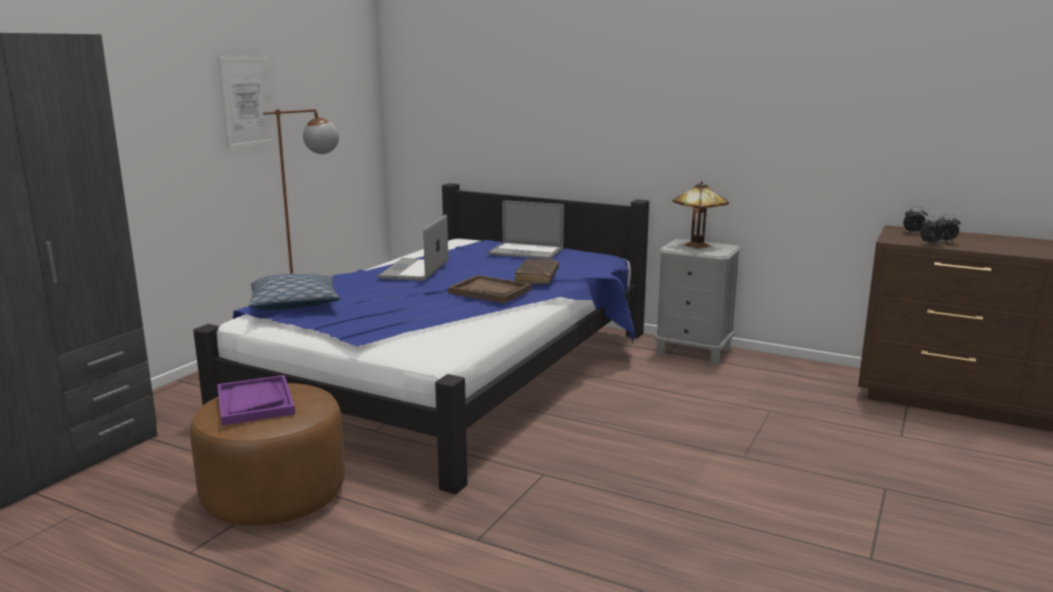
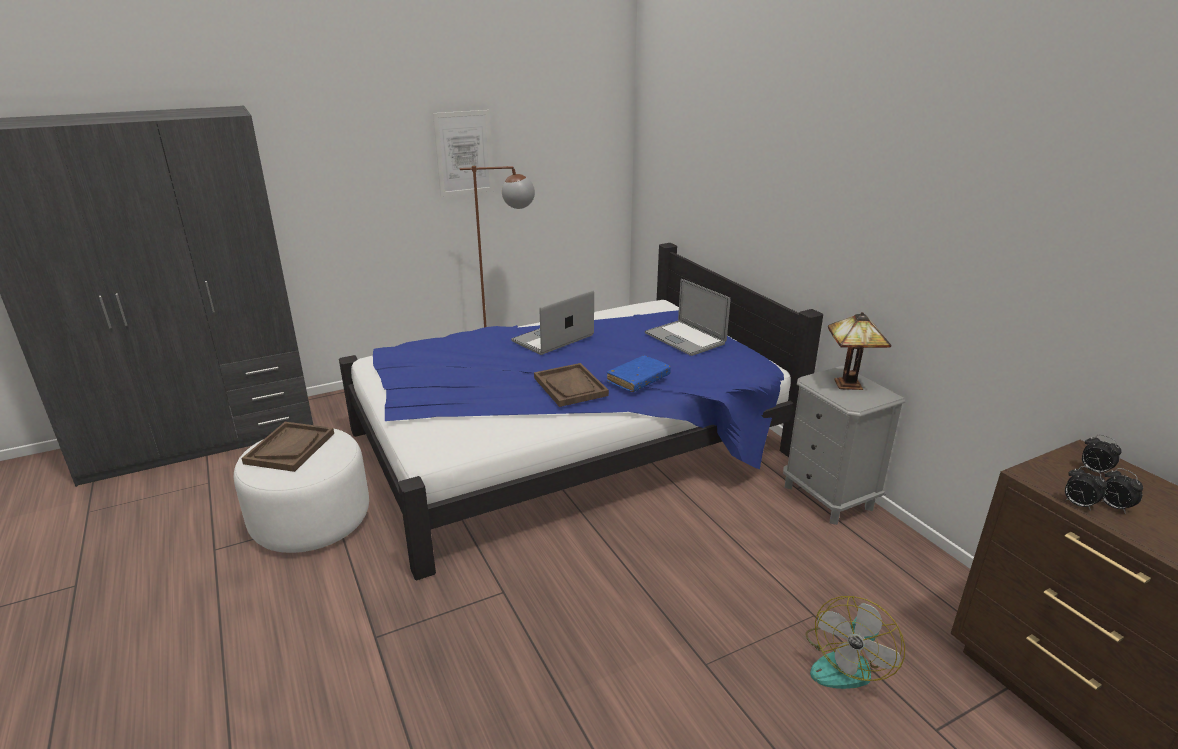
camera: 35 degrees right, 10 degrees up
brown ottoman [190,383,345,526] -> white ottoman [234,428,369,553]
purple tray [217,375,295,425] -> brown tray [241,422,334,472]
pillow [249,274,340,310] -> none
brown book [515,259,559,284] -> blue book [607,356,671,392]
none -> fan [806,596,905,689]

